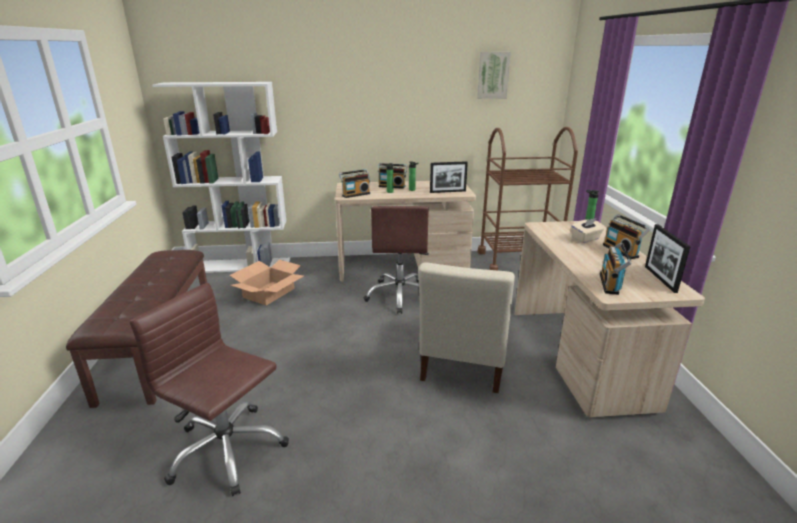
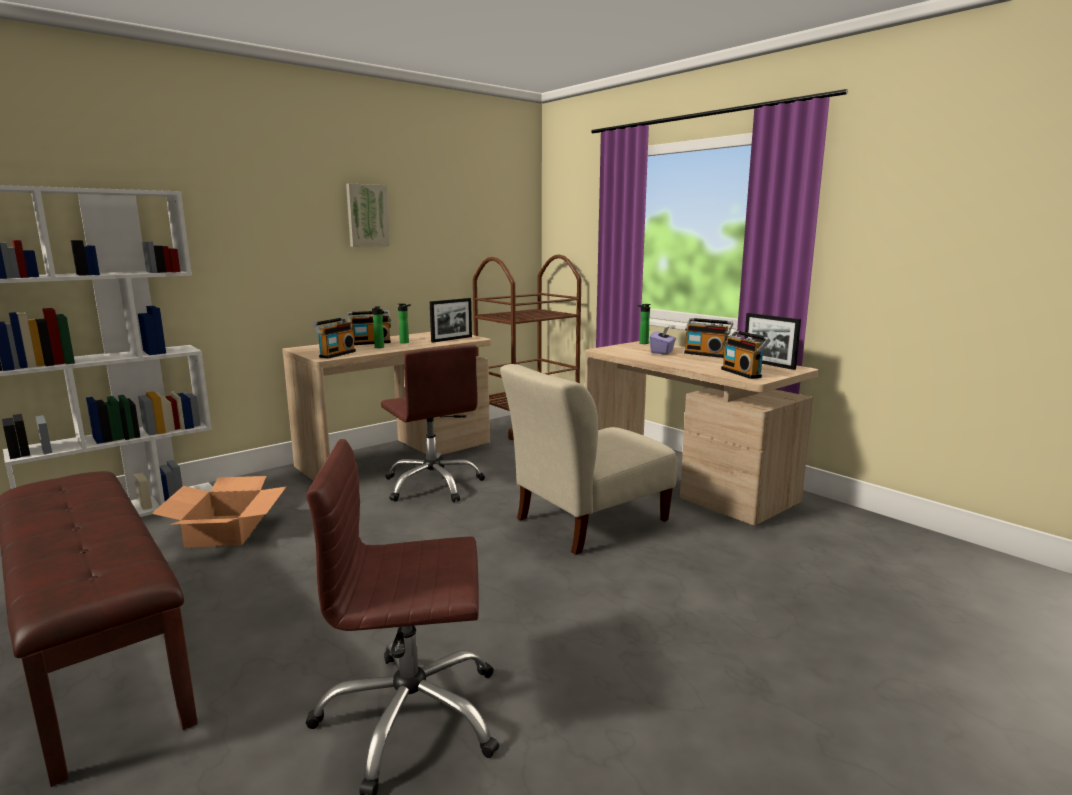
camera: 35 degrees left, 10 degrees down
beige chair [418,263,515,393] -> beige chair turned 75 degrees clockwise [500,364,677,555]
picture [477,52,511,99] -> picture moved to [346,183,390,247]
beige tissue box [571,218,604,243] -> purple tissue box [650,327,676,354]

